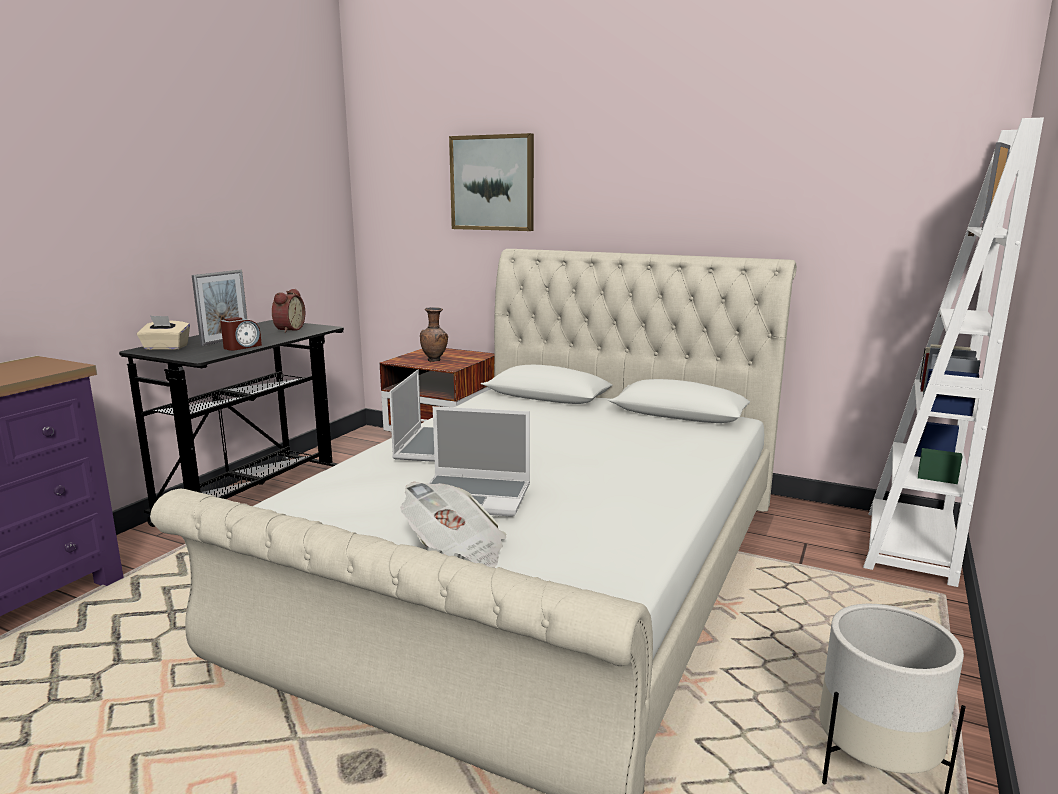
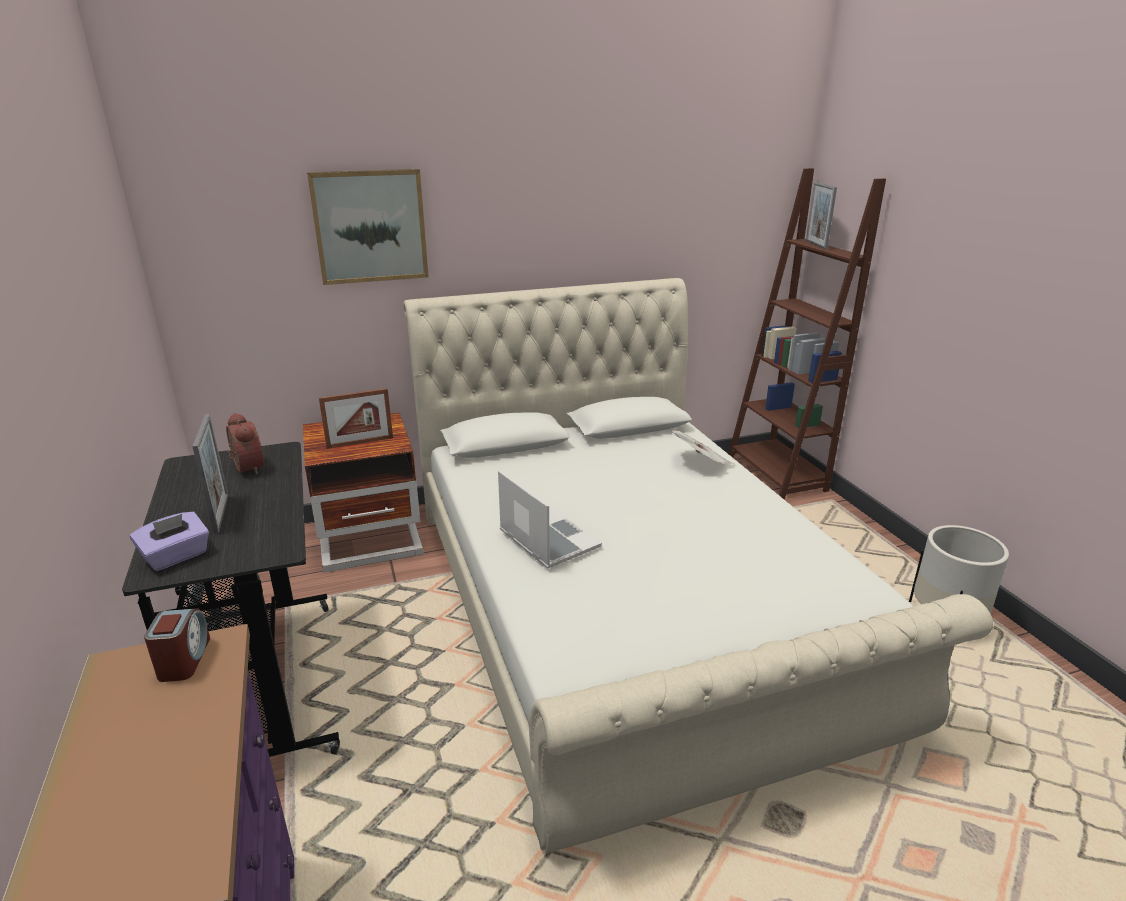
camera: 45 degrees left, 10 degrees up
beige tissue box [137,316,190,350] -> purple tissue box [130,512,209,571]
alarm clock [220,317,262,351] -> alarm clock moved to [144,609,210,682]
newspaper [400,482,507,568] -> newspaper moved to [671,431,735,464]
brown vase [420,307,448,362] -> picture frame [319,388,393,449]
laptop [428,406,530,517] -> none
white bookcase [863,117,1044,587] -> brown bookcase [728,168,886,500]

